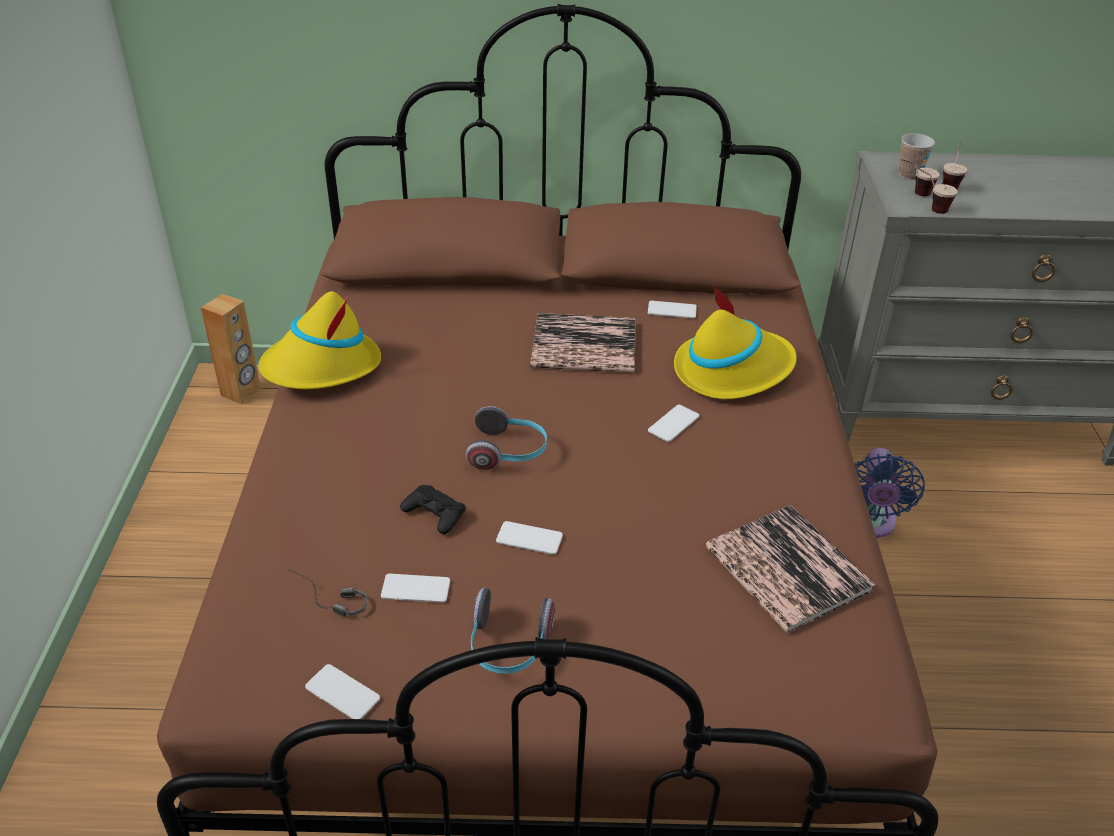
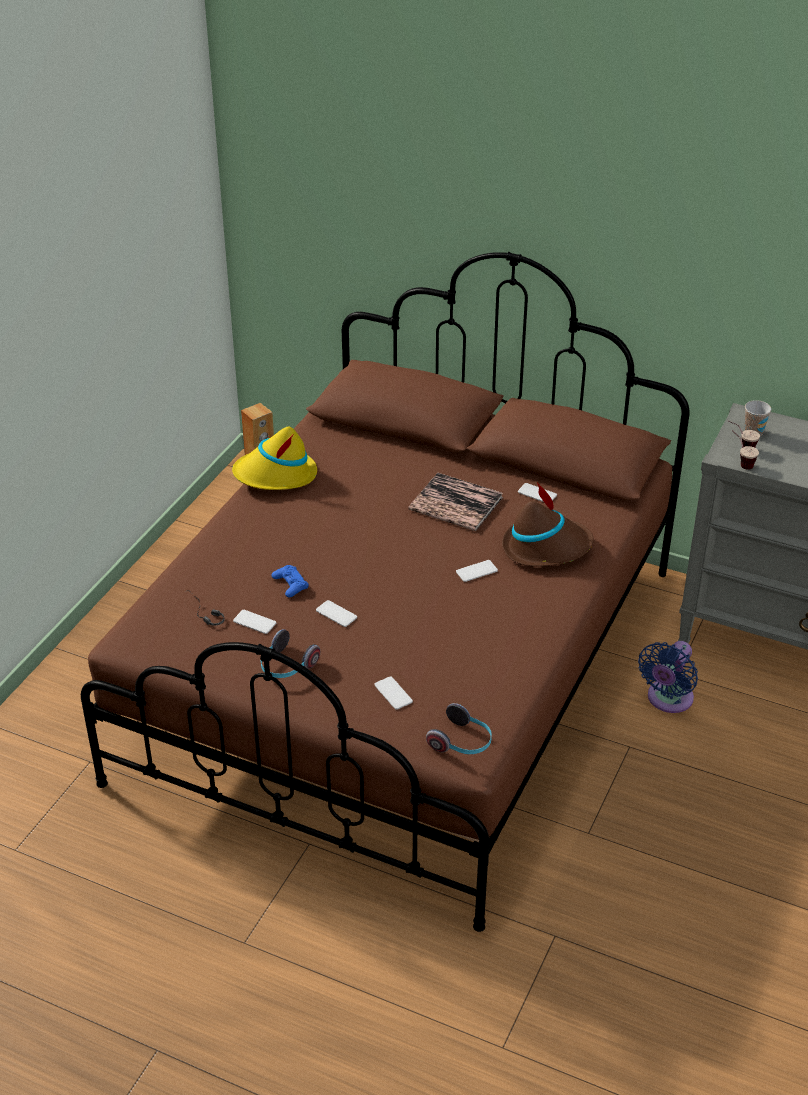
camera: 25 degrees right, 0 degrees up
phone [305,664,380,719] -> phone moved to [374,677,413,710]
black game controller [400,485,466,534] -> blue game controller [271,565,309,597]
headphones [466,406,547,470] -> headphones moved to [426,703,492,754]
yellow hat [674,284,797,399] -> brown hat [502,482,594,567]
book [705,505,875,633] -> none
cup [943,141,967,190] -> none

